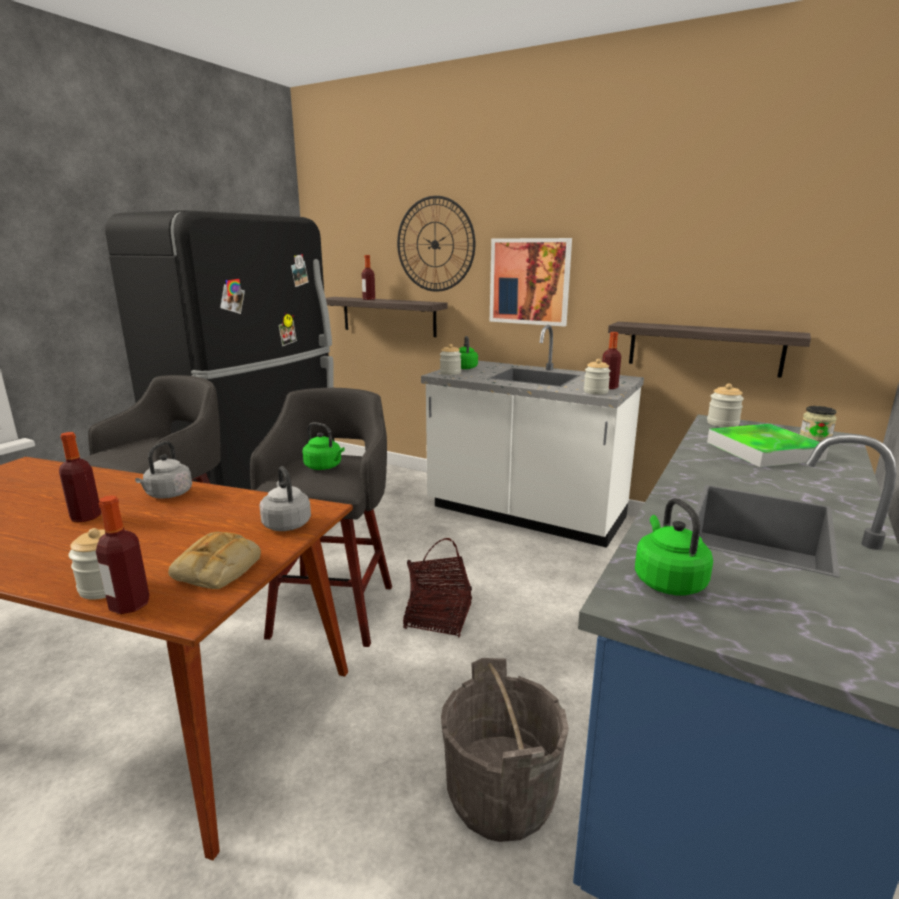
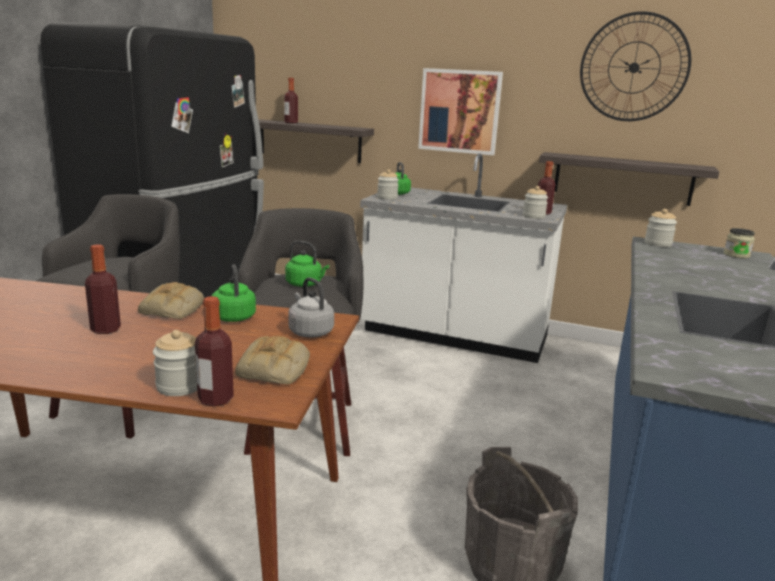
camera: 10 degrees left, 0 degrees up
grey kettle [135,441,192,499] -> bread [138,282,204,319]
wall clock [397,196,476,292] -> wall clock moved to [580,11,691,121]
basket [403,538,472,638] -> none
green kettle [635,498,713,595] -> green kettle moved to [212,264,256,322]
tray [707,424,829,467] -> none

